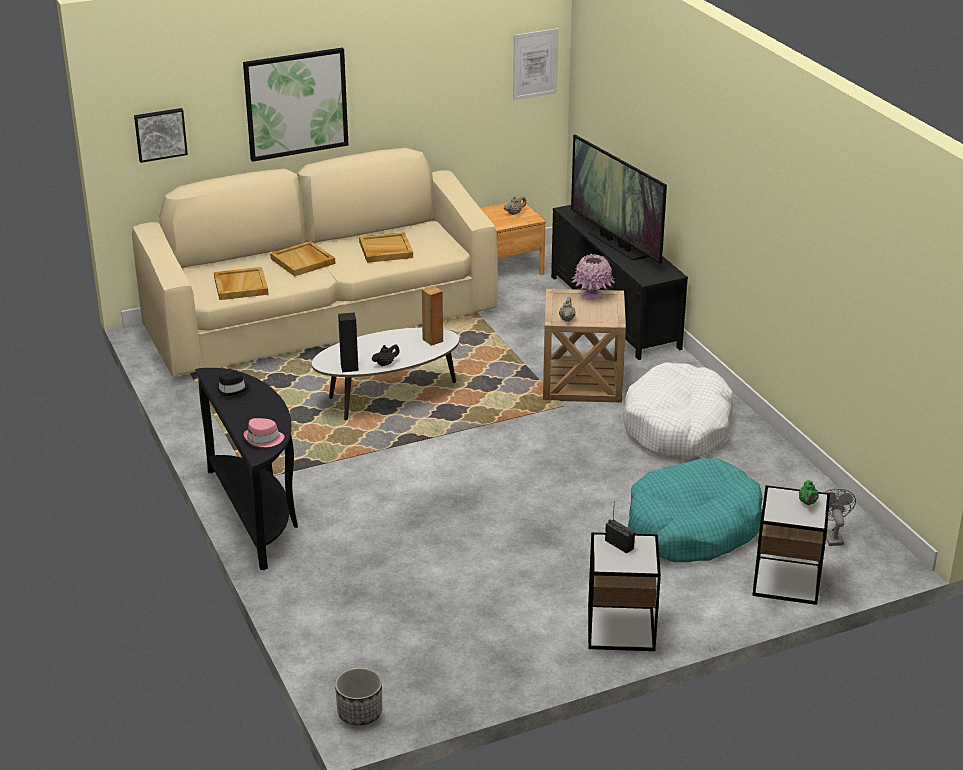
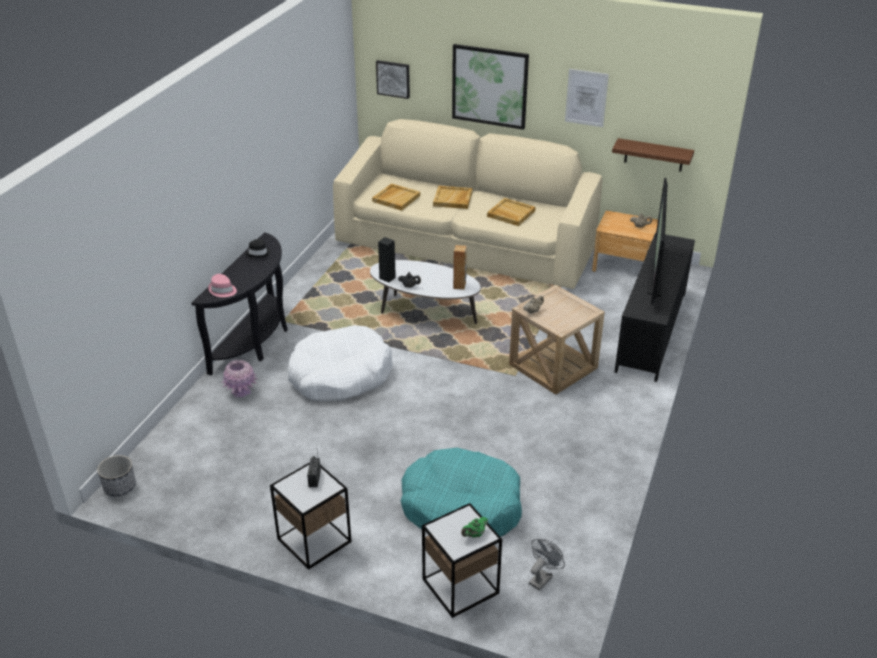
camera: 45 degrees right, 5 degrees up
picture [513,28,559,100] -> picture moved to [565,69,609,127]
pink vase [571,254,615,301] -> pink vase moved to [222,360,257,397]
white dog bed [623,362,733,458] -> white dog bed moved to [288,325,393,401]
none -> brown shelf [612,138,694,172]

